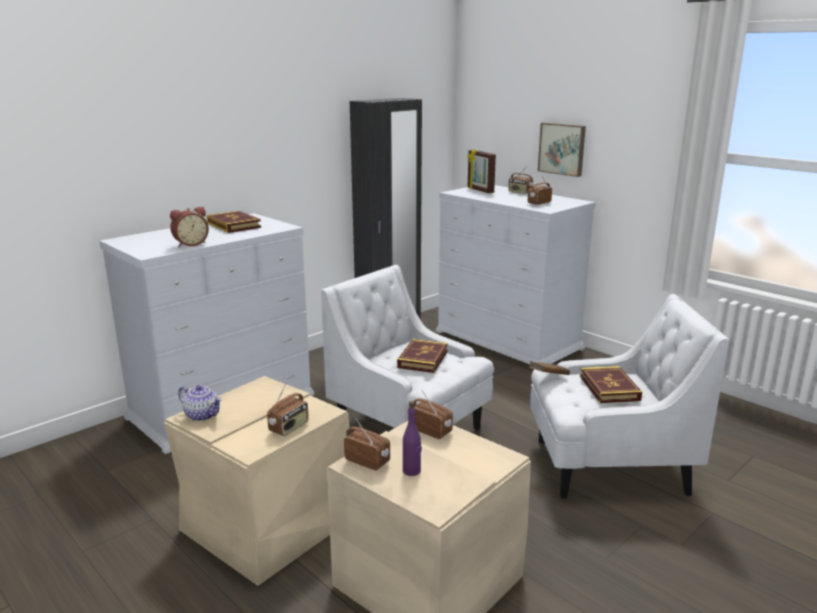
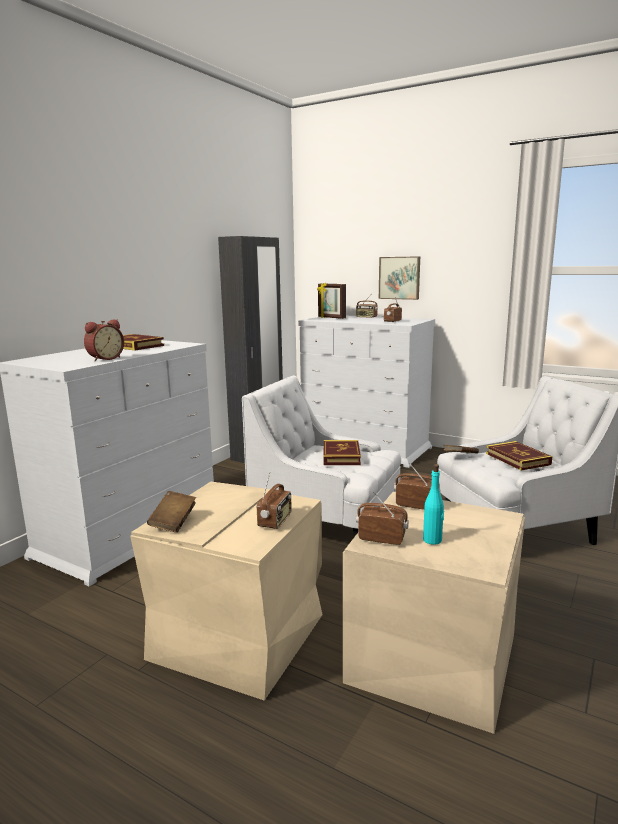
camera: 15 degrees left, 5 degrees down
teapot [178,385,222,421] -> brown book [147,491,196,532]
purple bottle [403,401,422,476] -> turquoise bottle [423,464,444,545]

